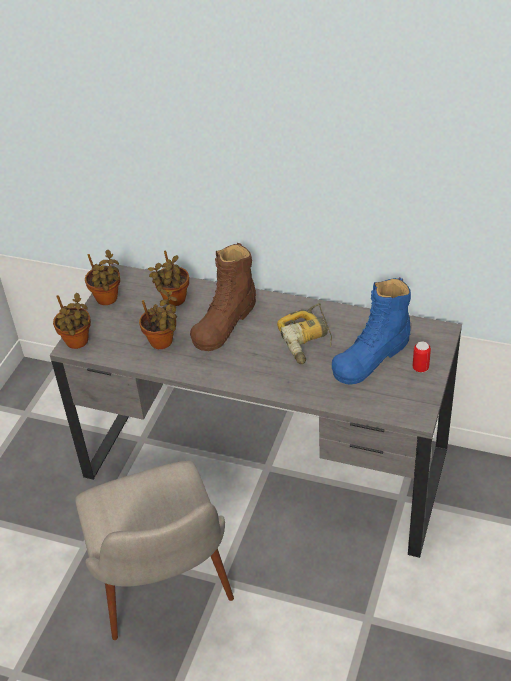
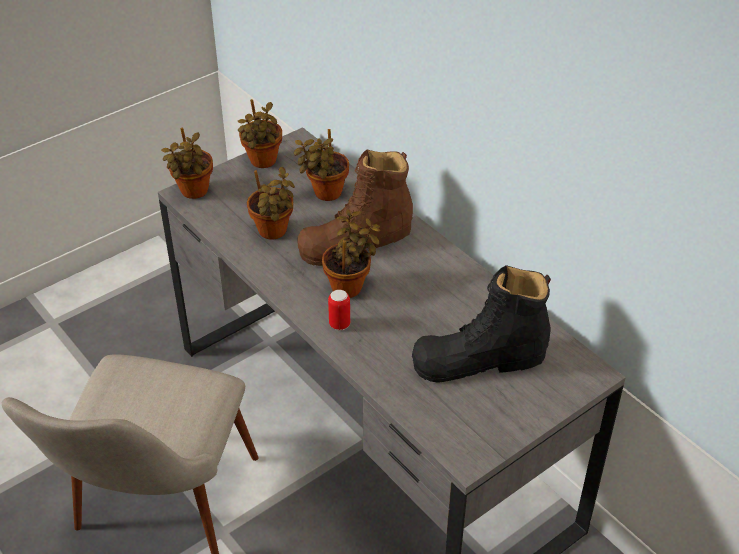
camera: 30 degrees right, 0 degrees up
power drill [277,303,332,364] -> none
blue boot [332,277,411,385] -> black boot [412,265,551,383]
can [413,341,431,373] -> can moved to [328,290,350,330]
none -> potted plant [322,209,380,298]

